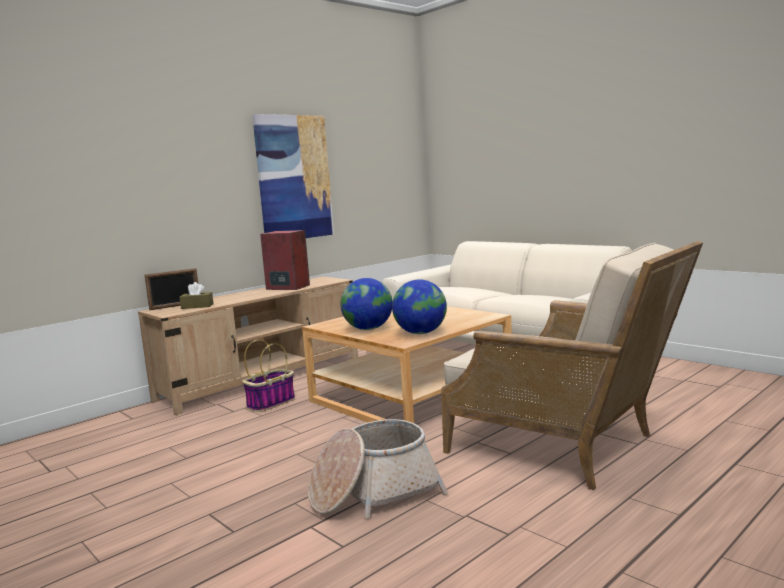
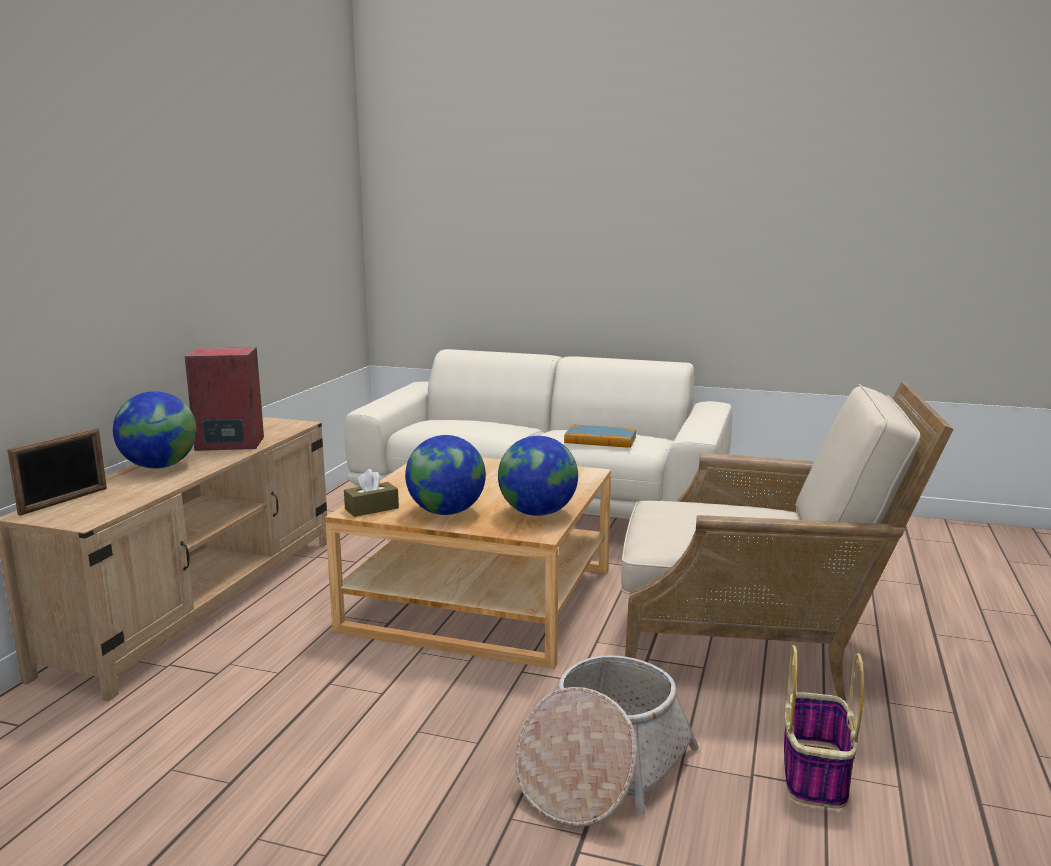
camera: 30 degrees left, 5 degrees up
brown tissue box [179,282,214,309] -> brown tissue box moved to [344,469,399,517]
basket [242,340,295,412] -> basket moved to [784,645,864,809]
picture [252,114,334,238] -> none
none -> globe [113,391,197,469]
none -> book [564,425,637,448]

